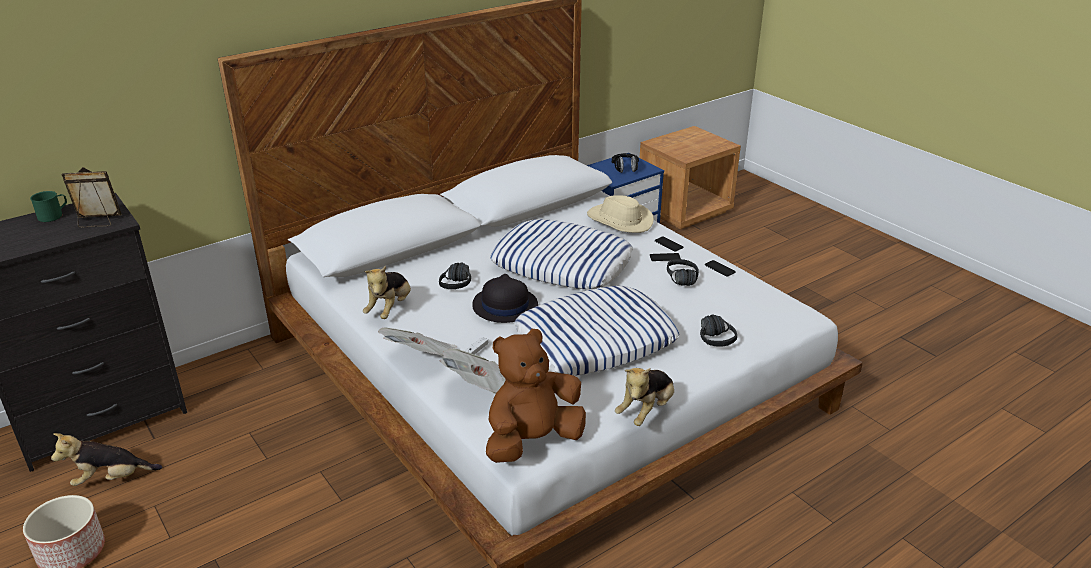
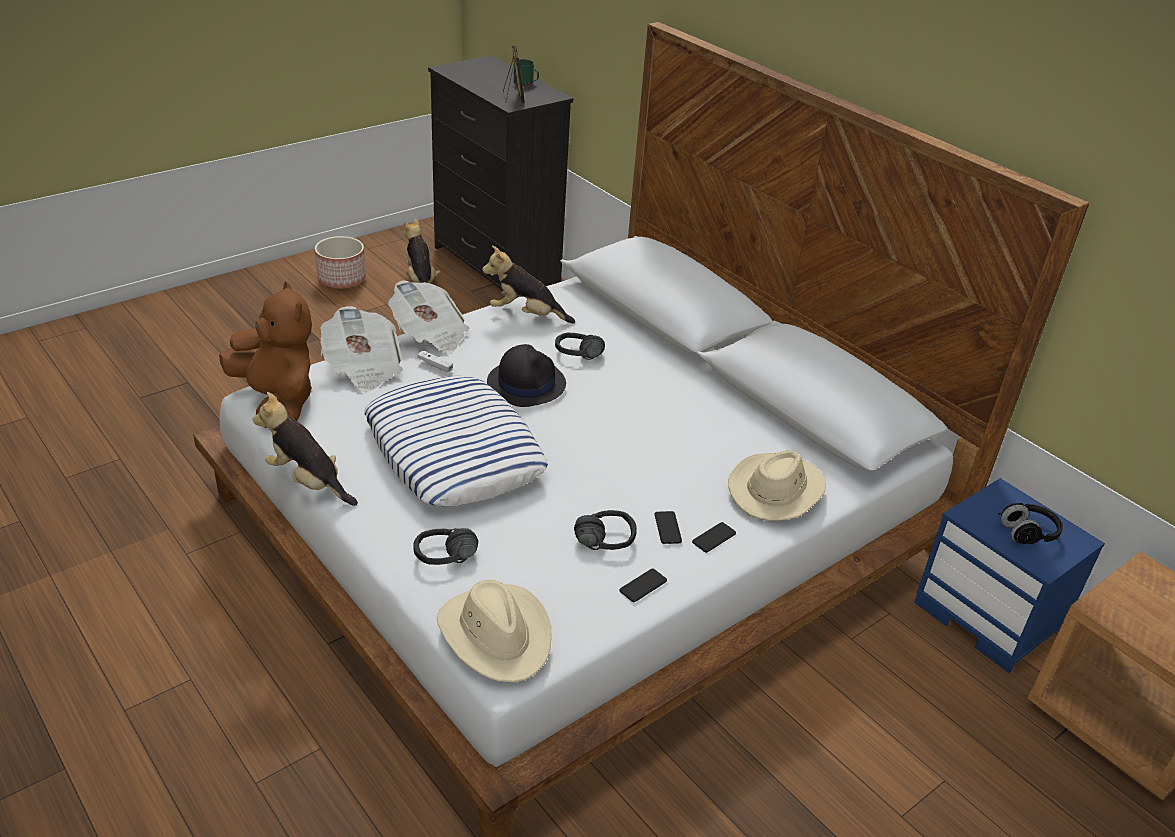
camera: 85 degrees right, 5 degrees up
pillow [490,219,633,290] -> none
none -> beige hat [437,580,551,682]

